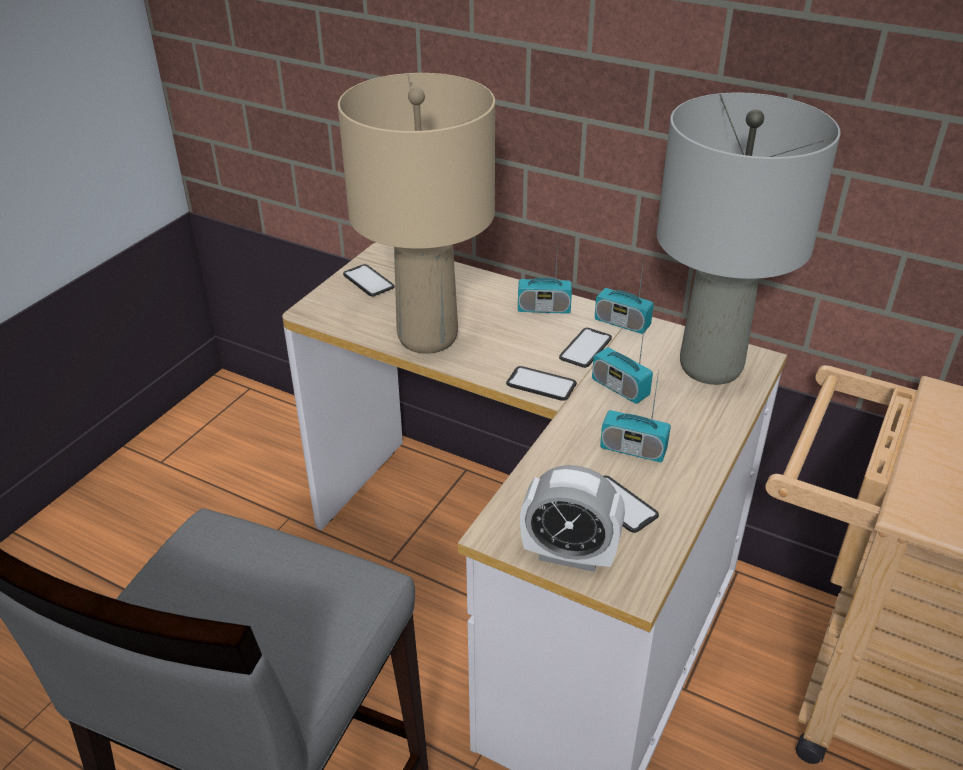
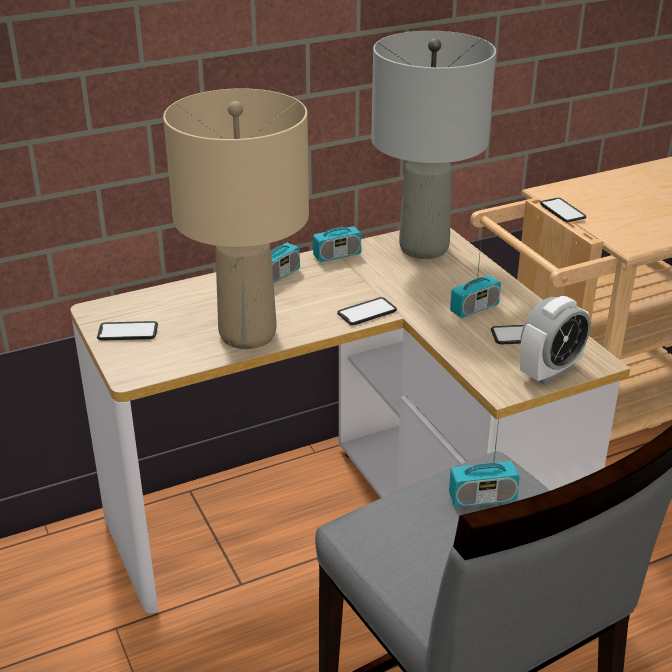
camera: 55 degrees left, 5 degrees down
phone [559,328,612,368] -> phone moved to [540,198,586,222]
radio [592,315,653,404] -> radio moved to [449,419,520,507]

